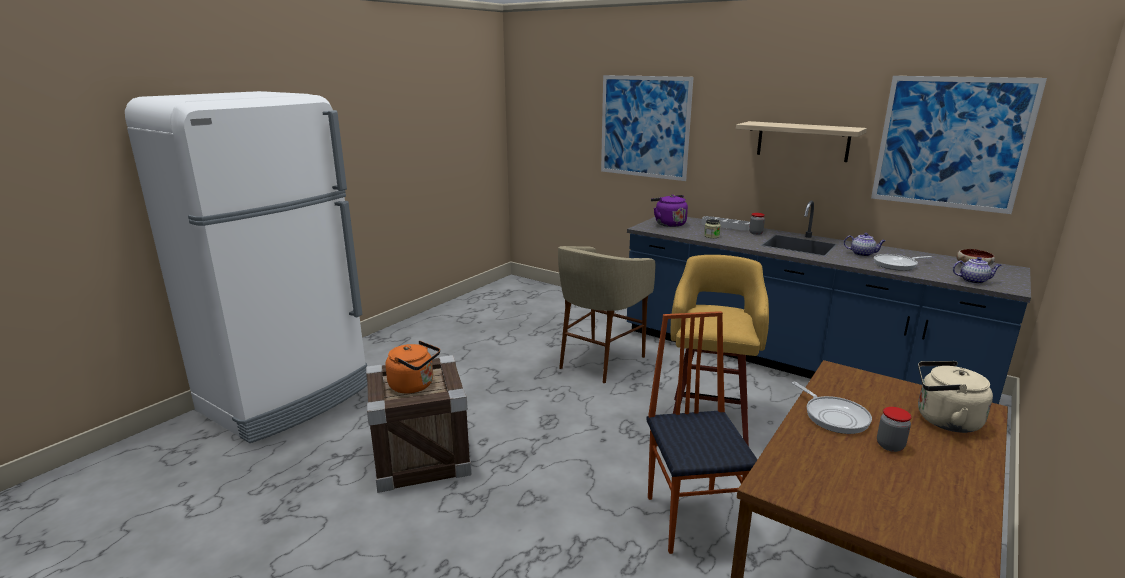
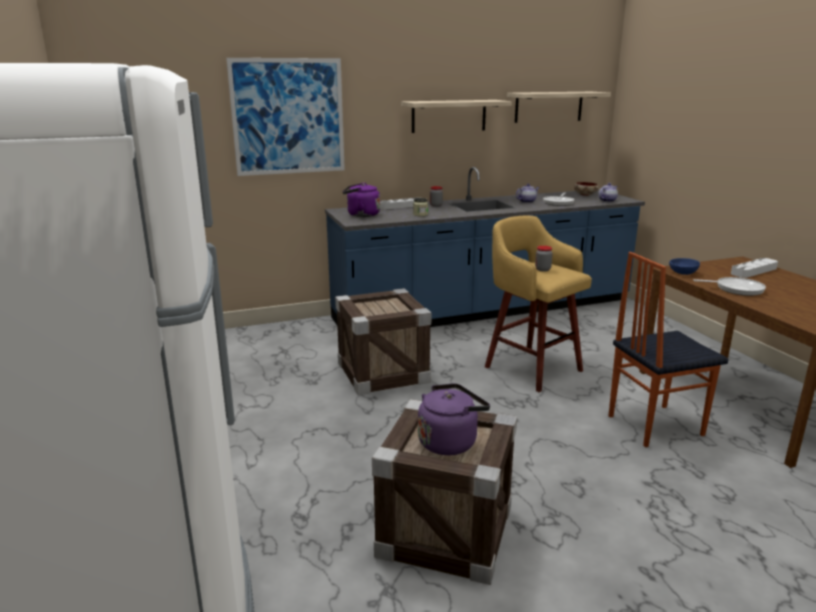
camera: 55 degrees left, 0 degrees up
orange kettle [386,341,440,394] -> purple kettle [418,383,490,455]
beige stool [558,246,656,383] -> crate [335,288,431,395]
chair [646,311,758,554] -> chair turned 45 degrees counterclockwise [609,252,729,447]
picture [871,76,1047,214] -> shelf [507,92,611,123]
jar [877,407,912,452] -> jar moved to [535,246,553,272]
beige kettle [918,361,993,433] -> grey tray [731,258,778,278]
none -> blue bowl [669,258,700,275]

